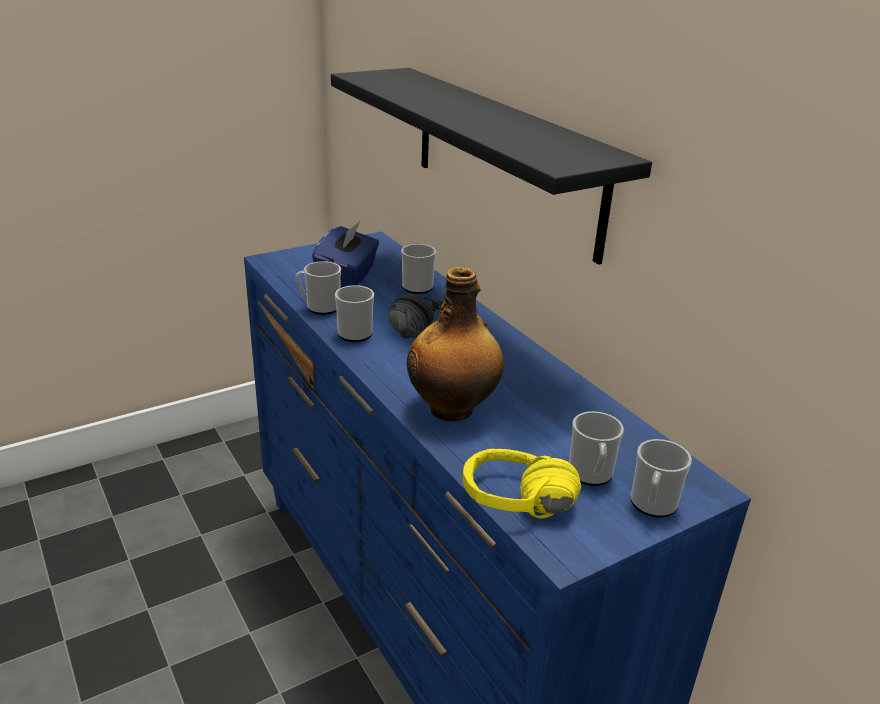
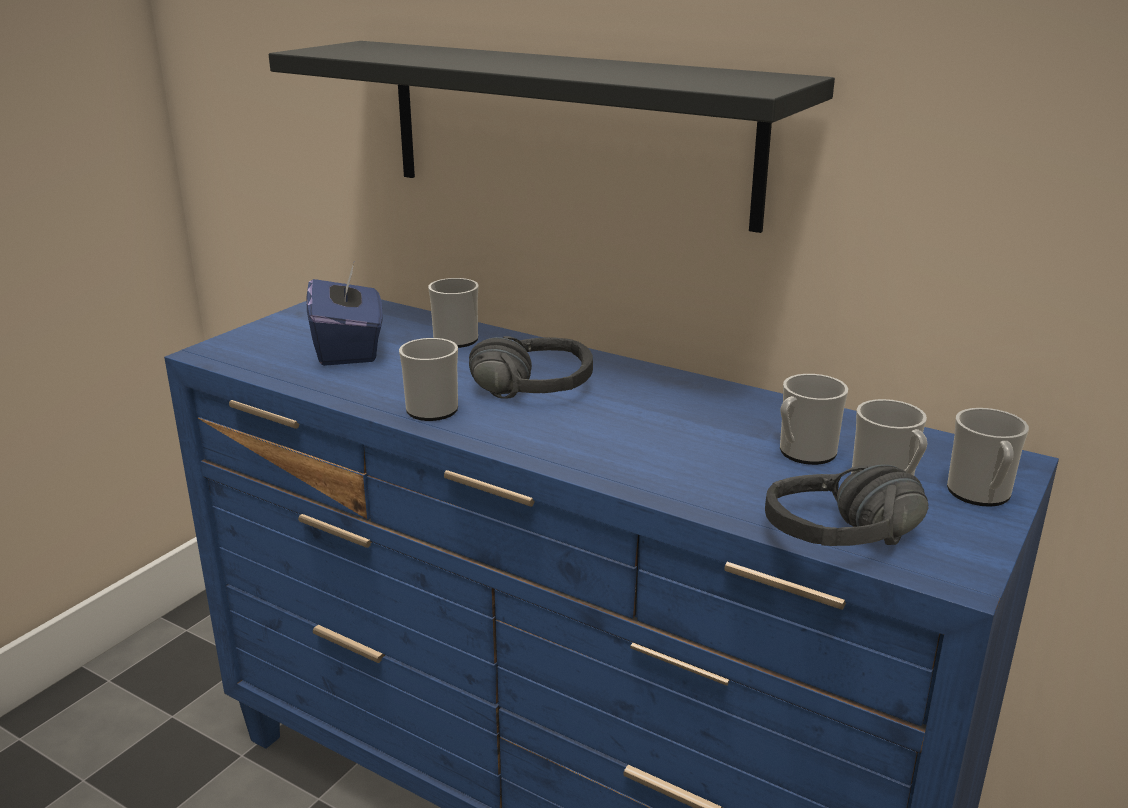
camera: 25 degrees left, 5 degrees down
mug [295,261,341,315] -> mug moved to [780,374,848,465]
bottle [407,267,504,422] -> none
yellow headphones [463,449,581,519] -> black headphones [765,465,928,546]

